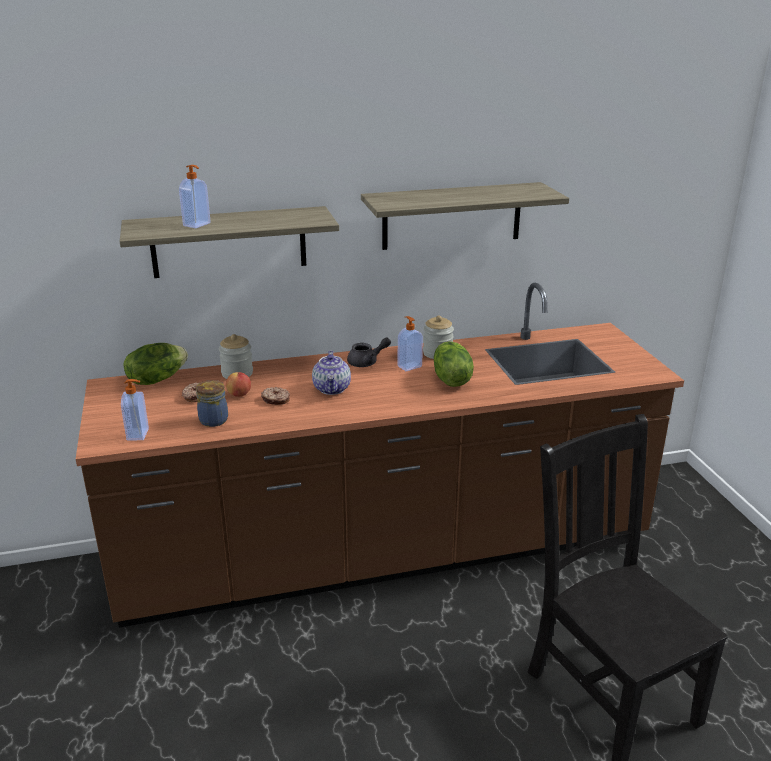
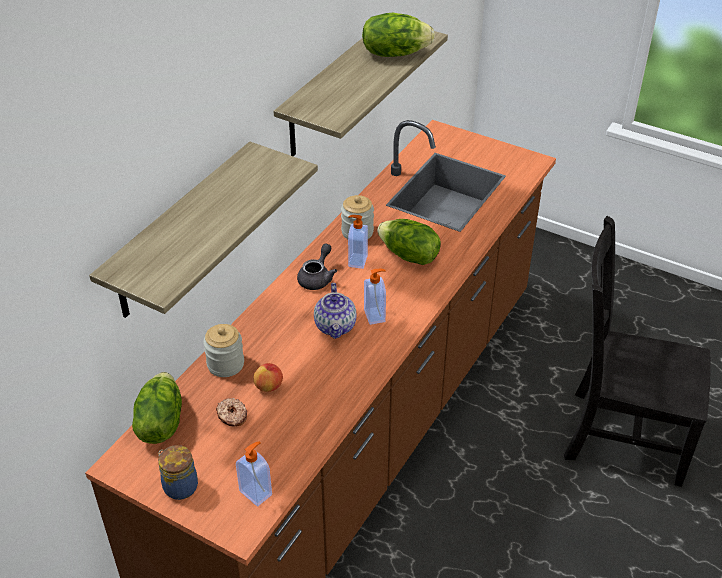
camera: 45 degrees left, 15 degrees up
soap dispenser [179,165,211,228] -> soap dispenser moved to [364,269,386,325]
jar [196,380,228,427] -> jar moved to [158,445,198,500]
donut [261,387,290,405] -> none
teapot [312,351,351,395] -> teapot turned 45 degrees clockwise [314,283,357,339]
none -> lettuce [362,13,435,57]

